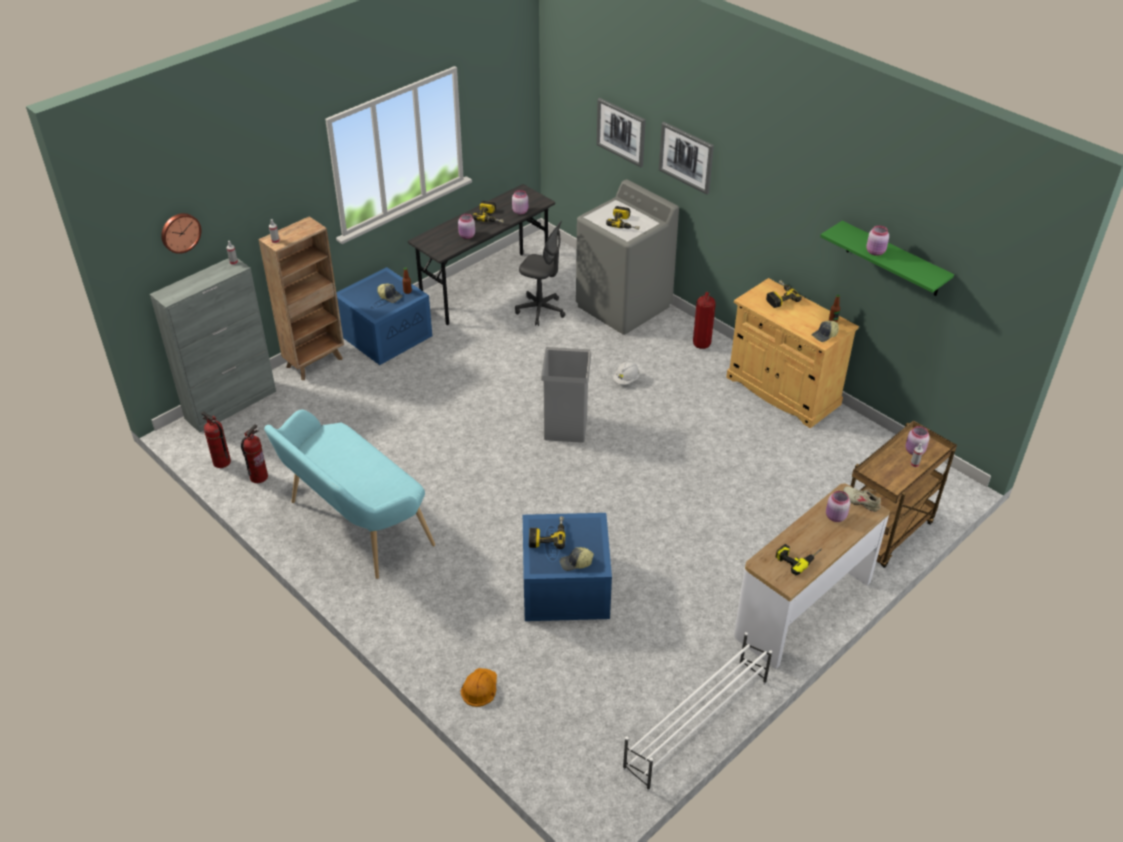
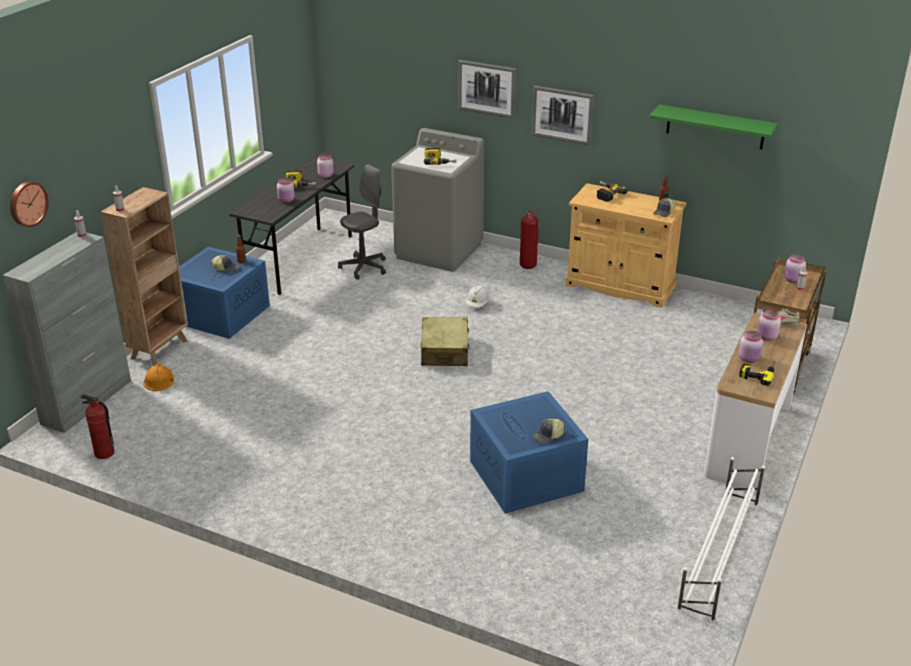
camera: 20 degrees left, 10 degrees down
fire extinguisher [241,425,268,483] -> none
turquoise bench [264,409,435,579] -> none
orange hard hat [460,668,497,707] -> orange hard hat moved to [143,364,174,391]
grey office chair [515,221,566,326] -> grey office chair turned 45 degrees counterclockwise [338,164,386,280]
power drill [529,516,565,549] -> none
grey trash can [541,347,591,443] -> beige suitcase [421,317,470,366]
picture [596,98,646,167] -> picture moved to [531,85,594,146]
pink jar [866,225,889,256] -> pink jar moved to [739,331,763,363]

